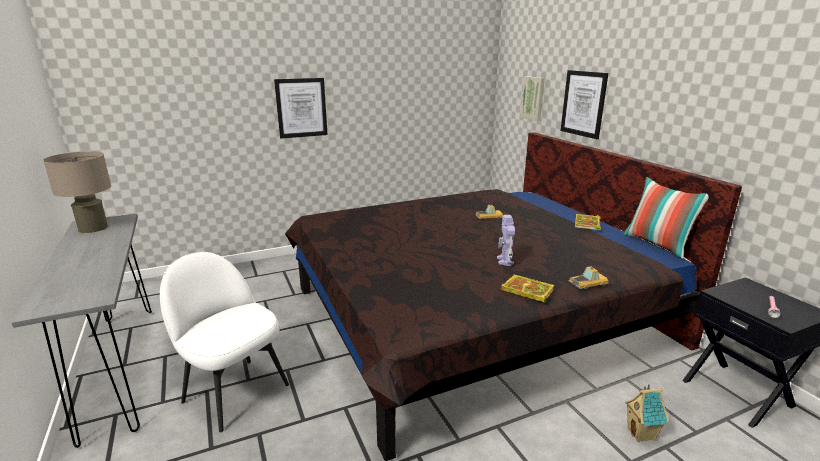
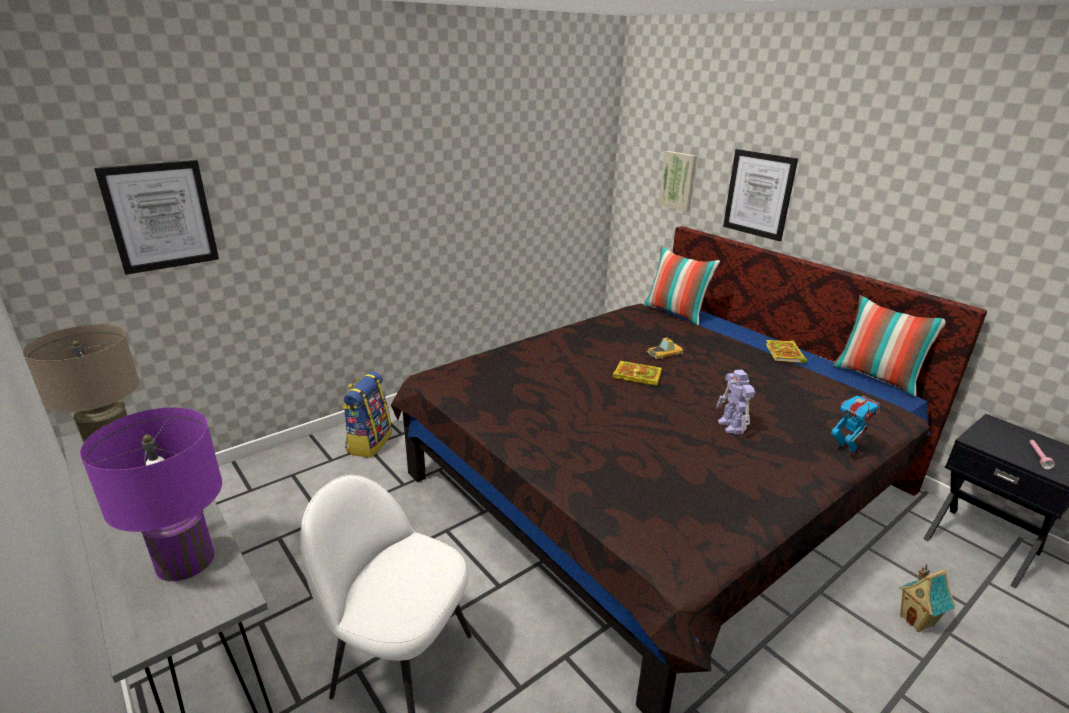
camera: 15 degrees left, 5 degrees up
picture [274,78,328,139] -> picture moved to [94,160,219,275]
book [501,275,554,303] -> book moved to [613,361,662,386]
toy car [569,266,609,289] -> toy robot [831,391,880,456]
none -> purple table lamp [80,407,222,582]
none -> backpack [342,371,392,458]
none -> pillow [643,246,720,326]

